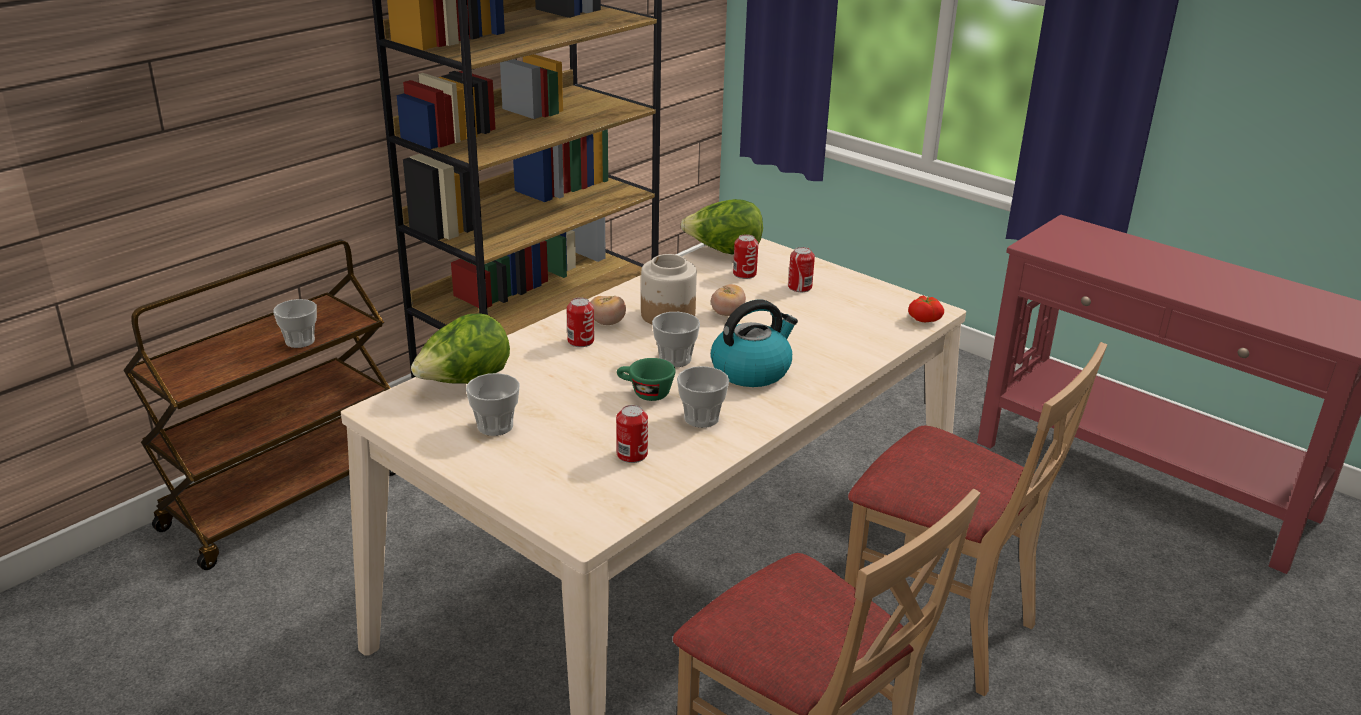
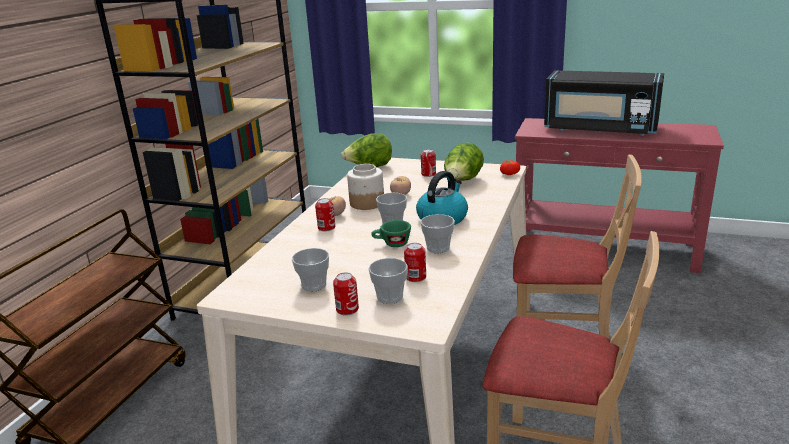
camera: 20 degrees left, 5 degrees down
cup [273,299,317,348] -> cup moved to [368,258,408,304]
lettuce [411,313,510,384] -> lettuce moved to [444,143,484,181]
can [733,234,758,279] -> can moved to [333,272,359,315]
none -> black microwave [544,70,664,136]

